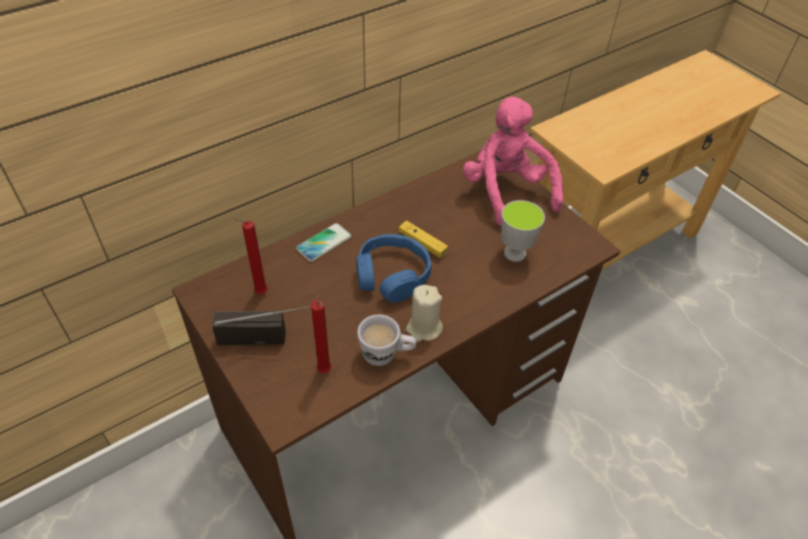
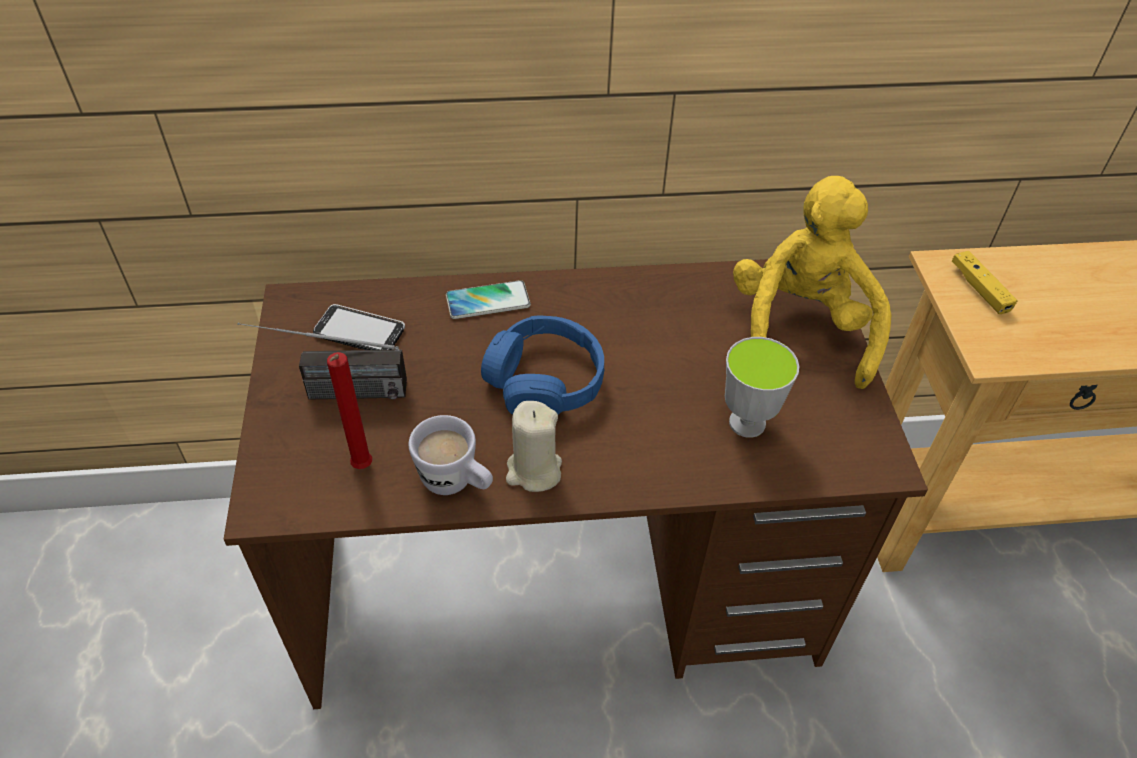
camera: 30 degrees right, 0 degrees up
radio [212,307,309,345] -> radio turned 150 degrees clockwise [238,323,407,400]
red candle [234,218,268,294] -> phone [313,304,405,350]
yellow game controller [399,221,448,258] -> yellow game controller moved to [952,251,1018,314]
pink plush toy [463,97,563,226] -> yellow plush toy [733,176,891,389]

